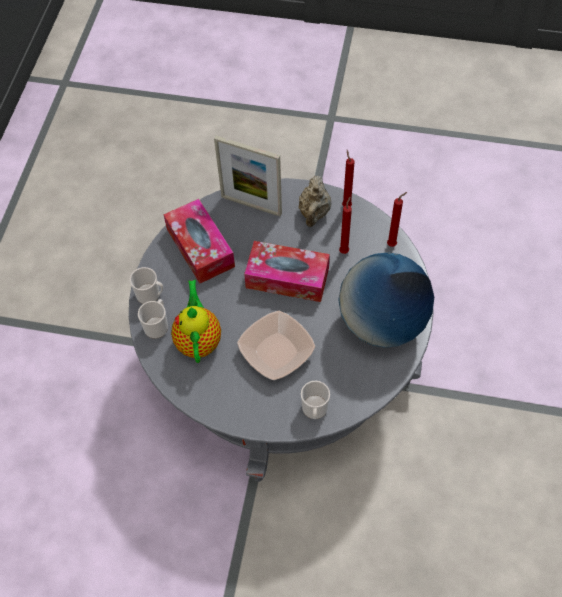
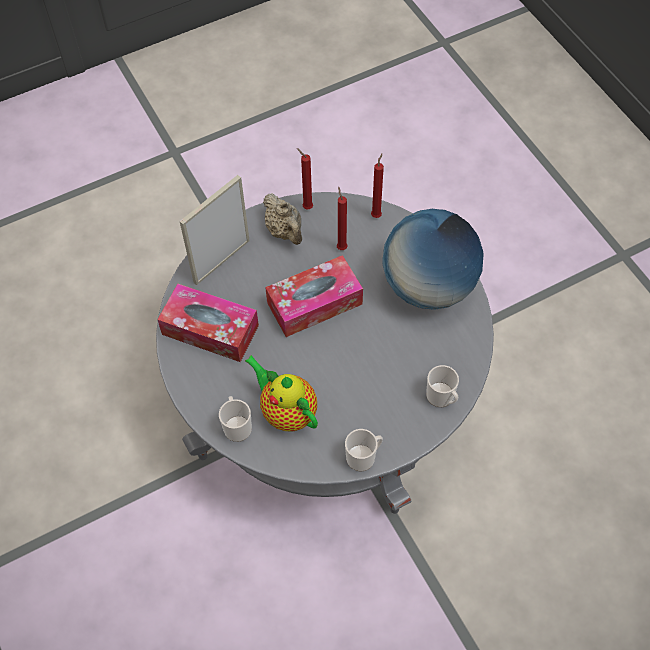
camera: 40 degrees left, 0 degrees up
mug [130,267,163,304] -> mug moved to [345,429,383,471]
picture frame [214,136,282,217] -> picture frame turned 150 degrees clockwise [179,175,250,285]
bowl [237,311,315,380] -> none

